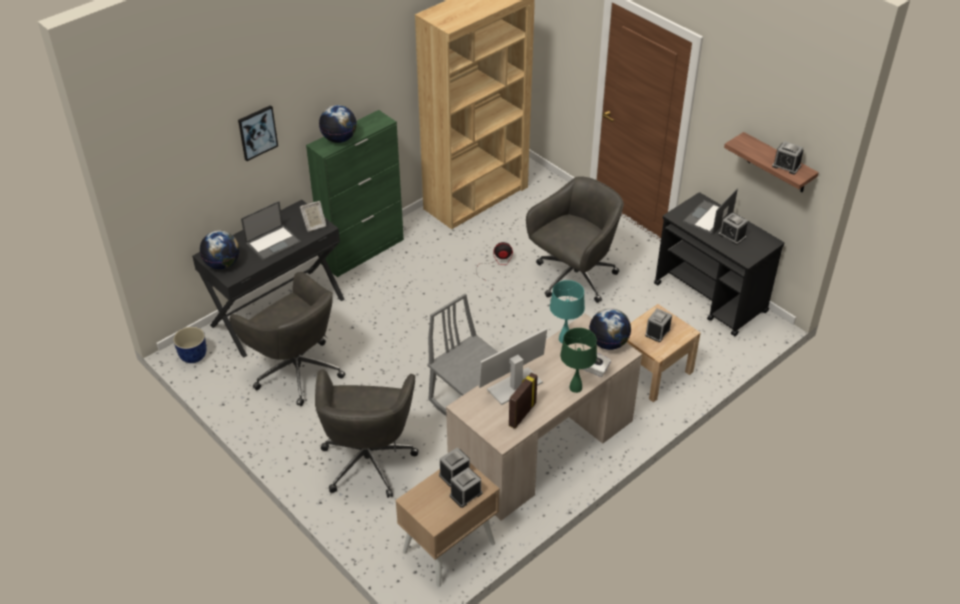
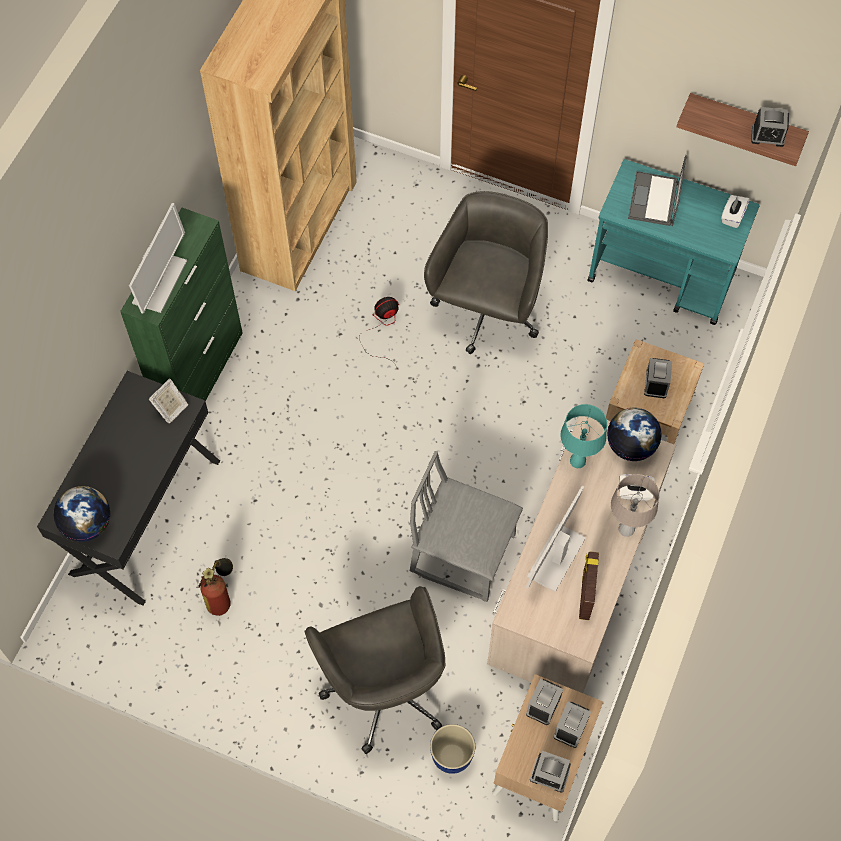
camera: 25 degrees left, 20 degrees up
planter [173,327,207,363] -> planter moved to [430,724,475,774]
grey office chair [229,272,345,406] -> fire extinguisher [198,558,233,616]
picture [238,105,278,161] -> none
laptop [241,201,301,261] -> none
globe [319,105,357,143] -> monitor [129,203,187,314]
green table lamp [560,328,597,393] -> beige table lamp [611,474,660,537]
black cart [654,192,784,337] -> turquoise cart [587,159,760,325]
alarm clock [719,212,748,245] -> alarm clock moved to [530,751,571,792]
none -> white tissue box [721,195,750,228]

